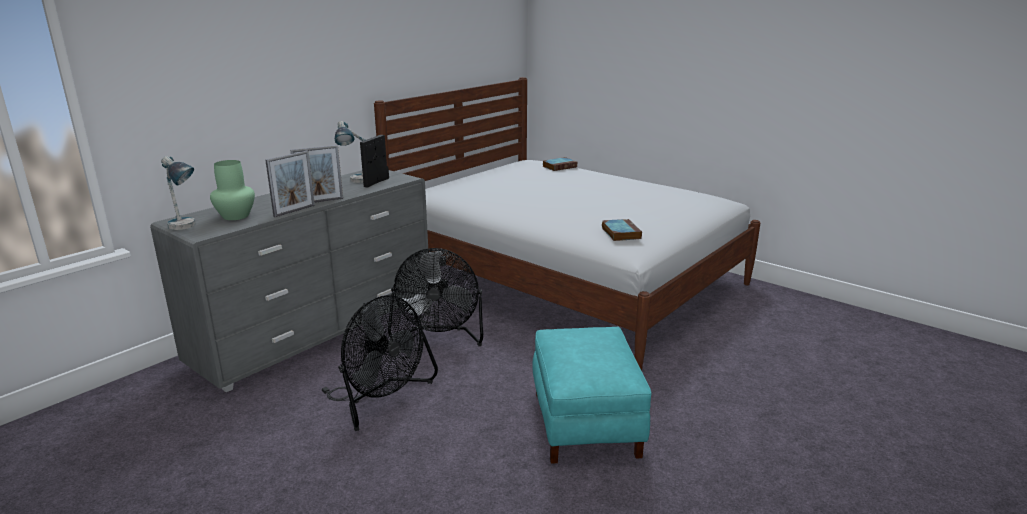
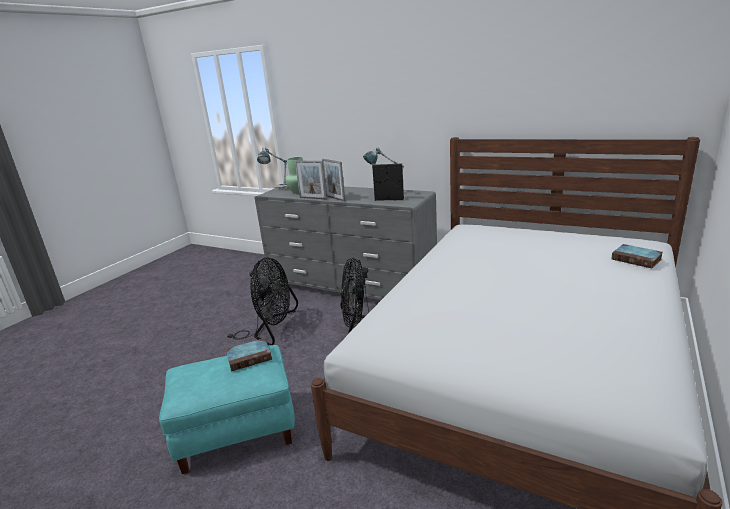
camera: 80 degrees right, 0 degrees up
black fan [322,295,438,431] -> black fan turned 105 degrees counterclockwise [227,257,298,346]
book [602,219,642,241] -> book moved to [226,338,272,372]

